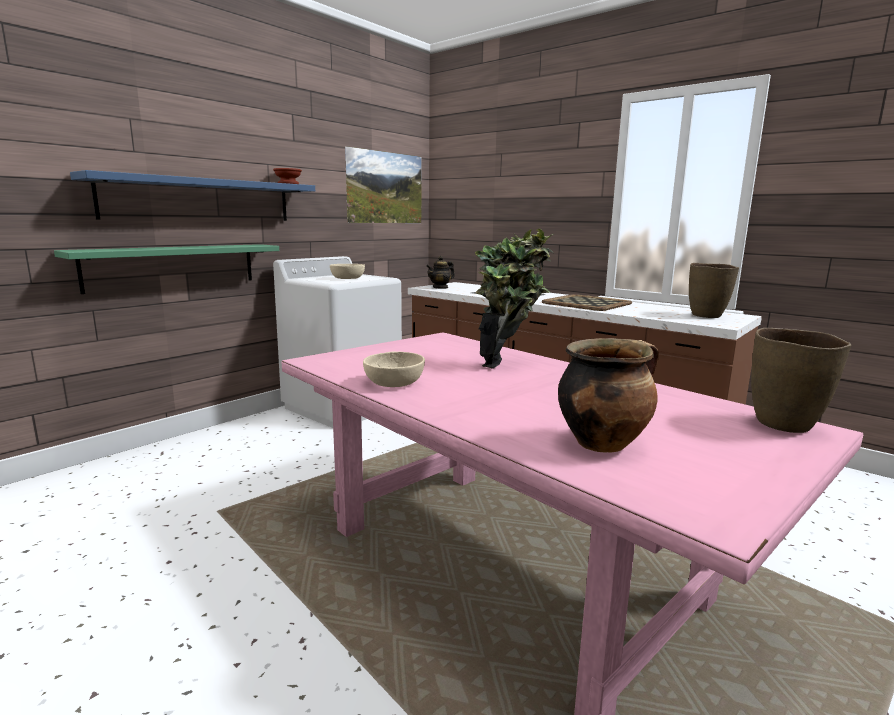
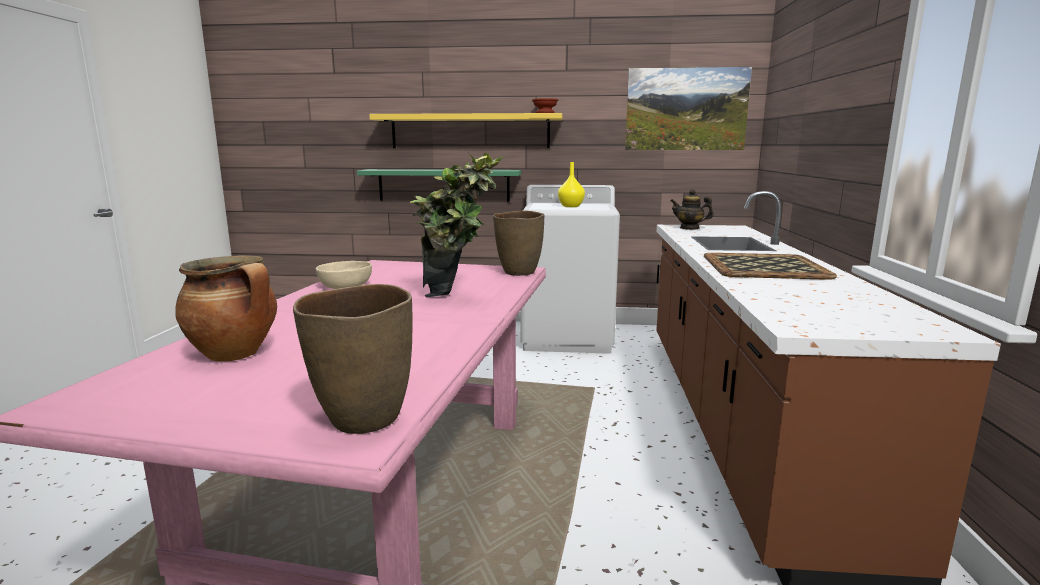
camera: 55 degrees right, 0 degrees up
blue shelf [70,170,315,221] -> yellow shelf [369,113,562,148]
beige bowl [330,264,365,279] -> yellow vase [558,162,585,207]
brown vase [689,263,739,318] -> brown vase moved to [493,211,545,276]

